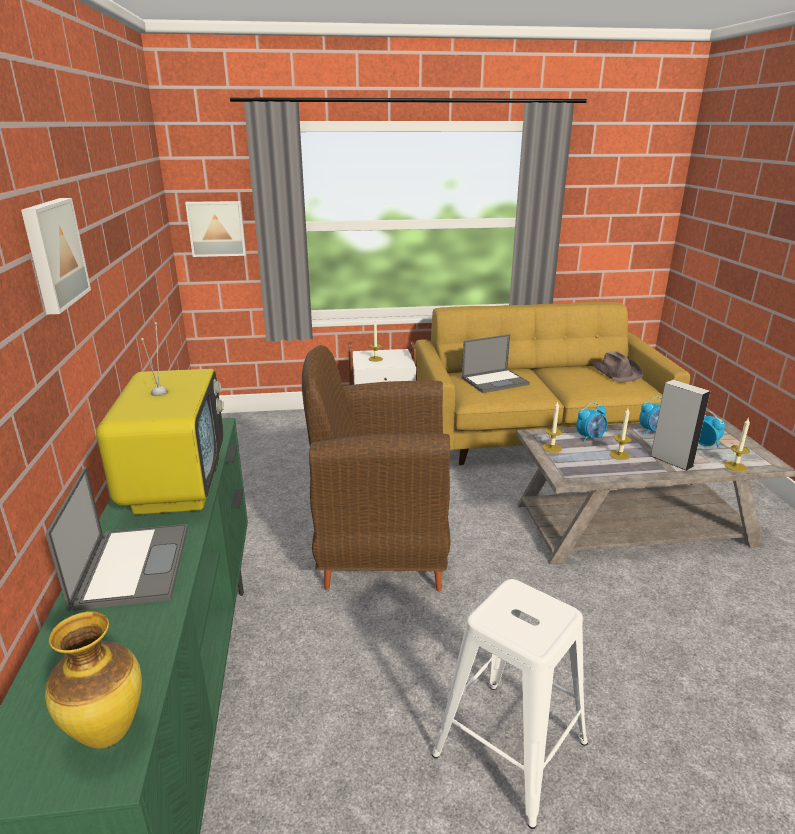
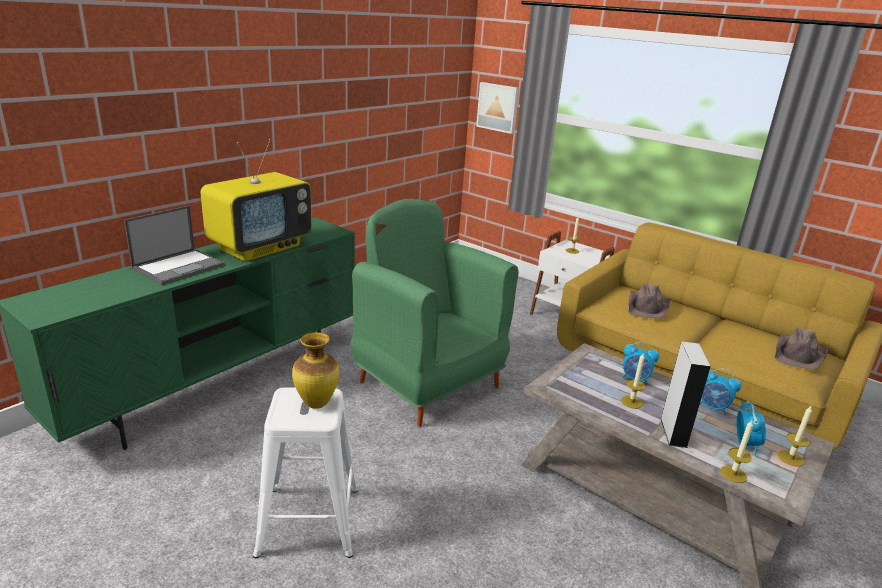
camera: 45 degrees right, 0 degrees up
picture [21,198,91,314] -> none
vase [45,611,142,749] -> vase moved to [292,332,340,409]
brown armchair [302,345,451,591] -> green armchair [350,199,519,427]
laptop [462,334,530,393] -> brown hat [628,284,671,318]
candle [542,401,562,453] -> candle moved to [778,406,812,467]

